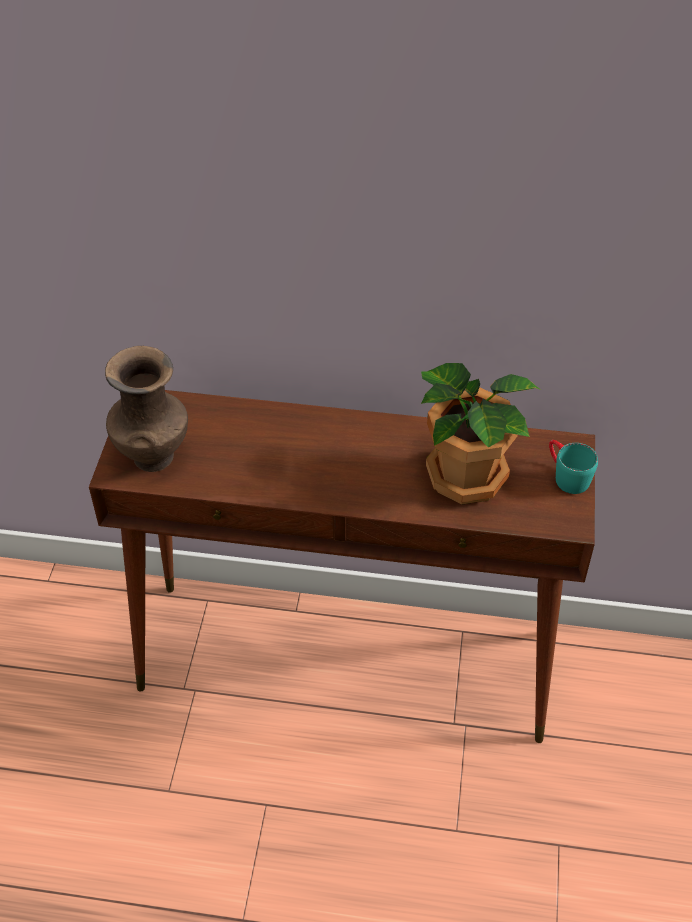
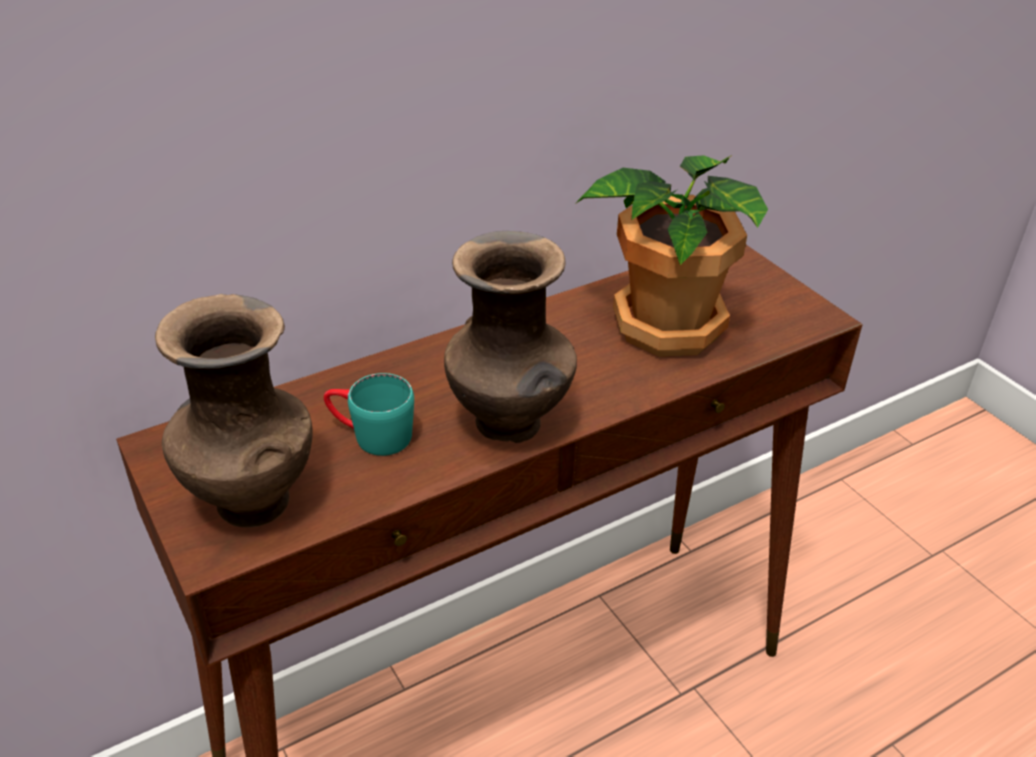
camera: 40 degrees left, 10 degrees down
turquoise mug [549,440,598,494] -> turquoise mug moved to [324,373,414,456]
none -> brown vase [444,231,577,443]

